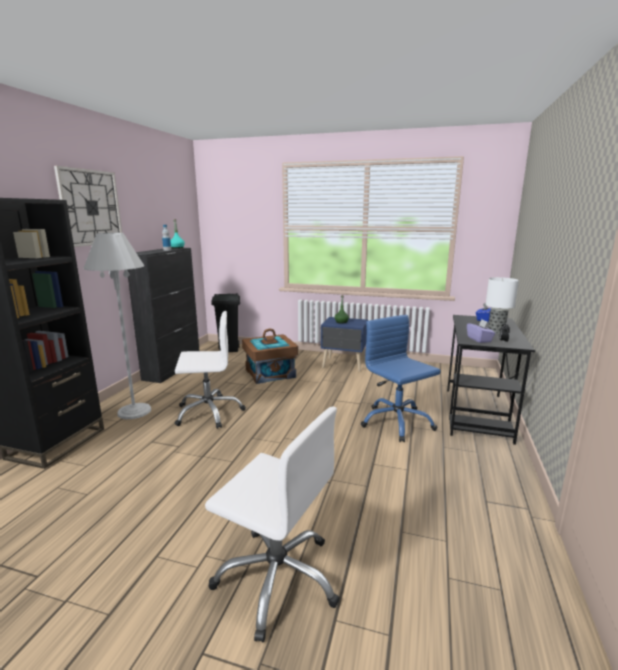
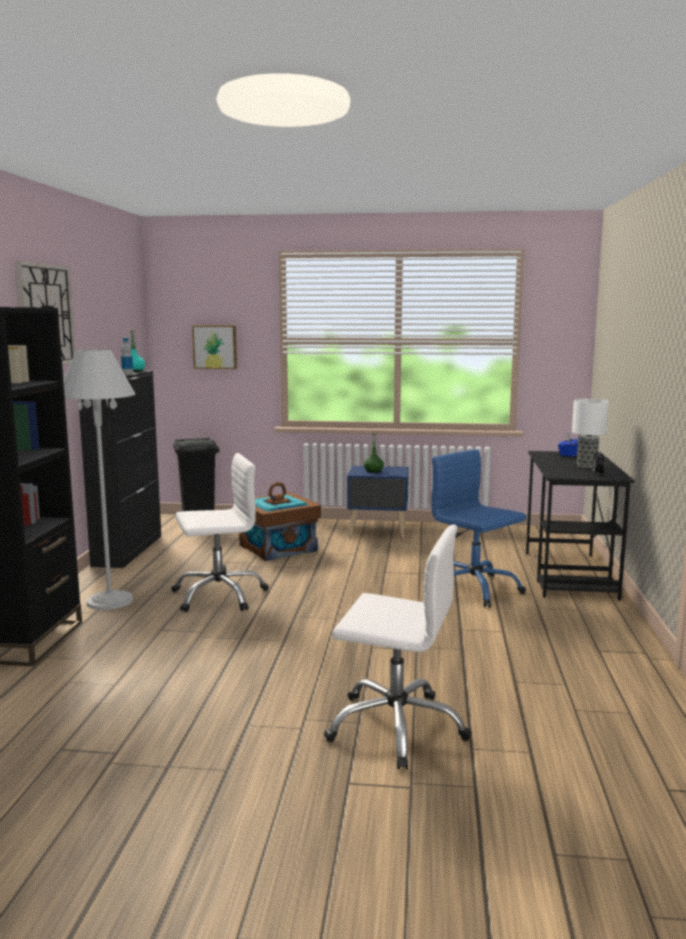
camera: 10 degrees left, 5 degrees down
purple tissue box [467,319,495,343] -> none
none -> picture [192,325,237,369]

